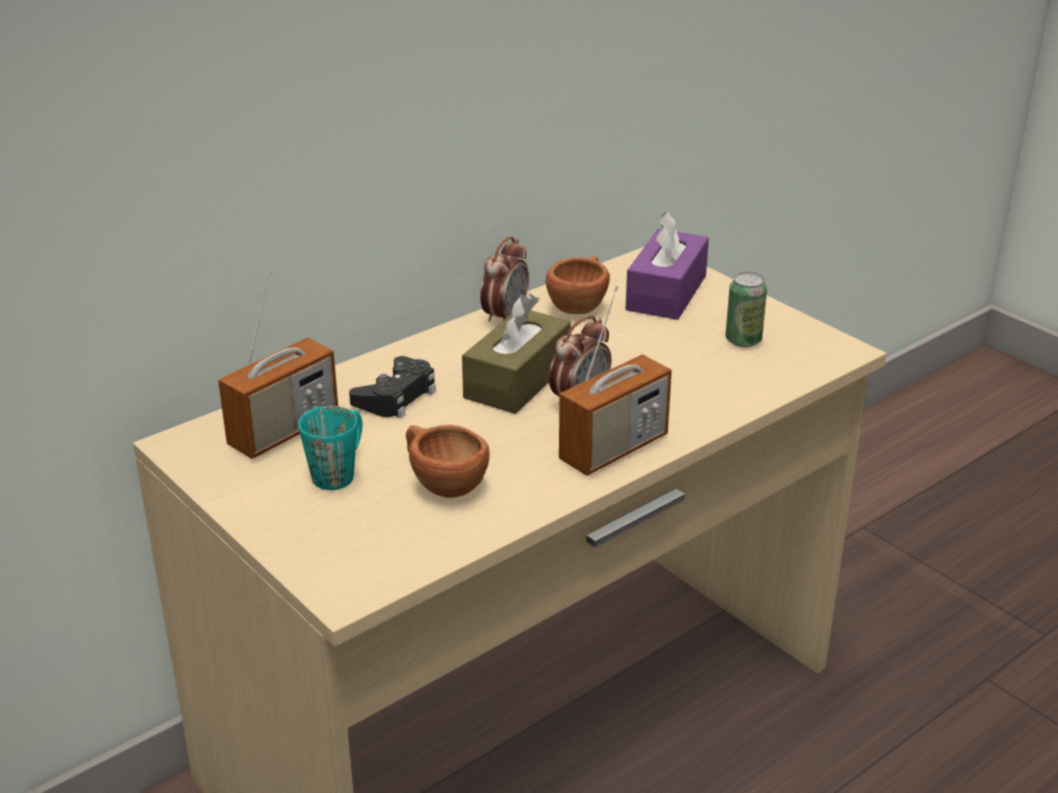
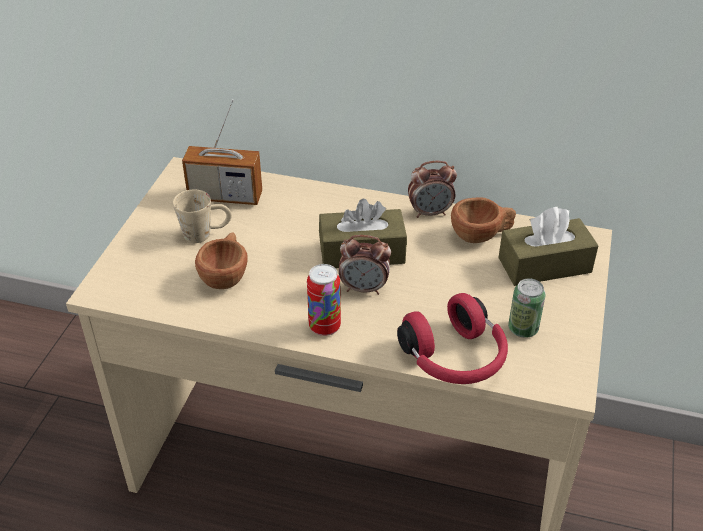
camera: 55 degrees right, 10 degrees up
turquoise mug [298,406,363,490] -> beige mug [173,189,232,243]
black game controller [349,356,436,418] -> none
radio [559,286,672,476] -> can [307,264,341,336]
purple tissue box [626,211,709,320] -> brown tissue box [498,207,599,286]
none -> red headphones [397,293,508,384]

